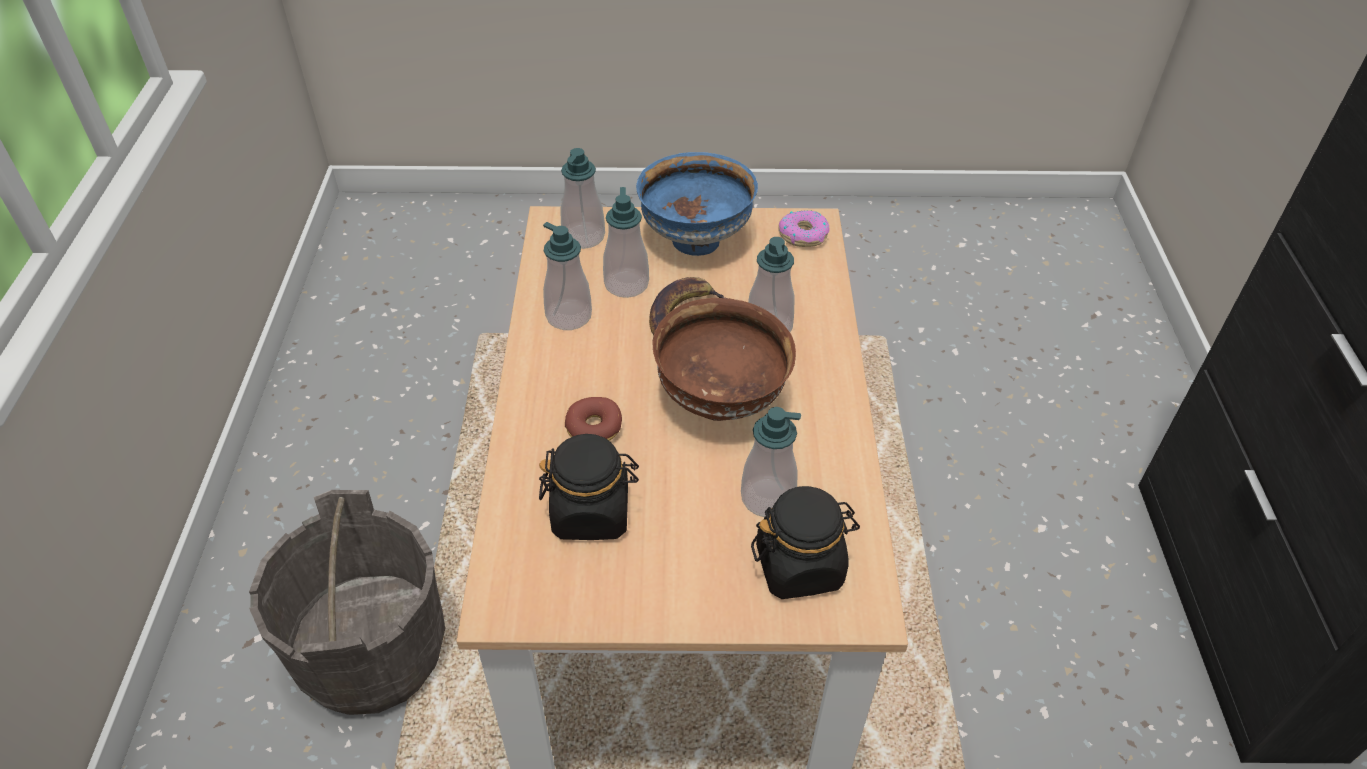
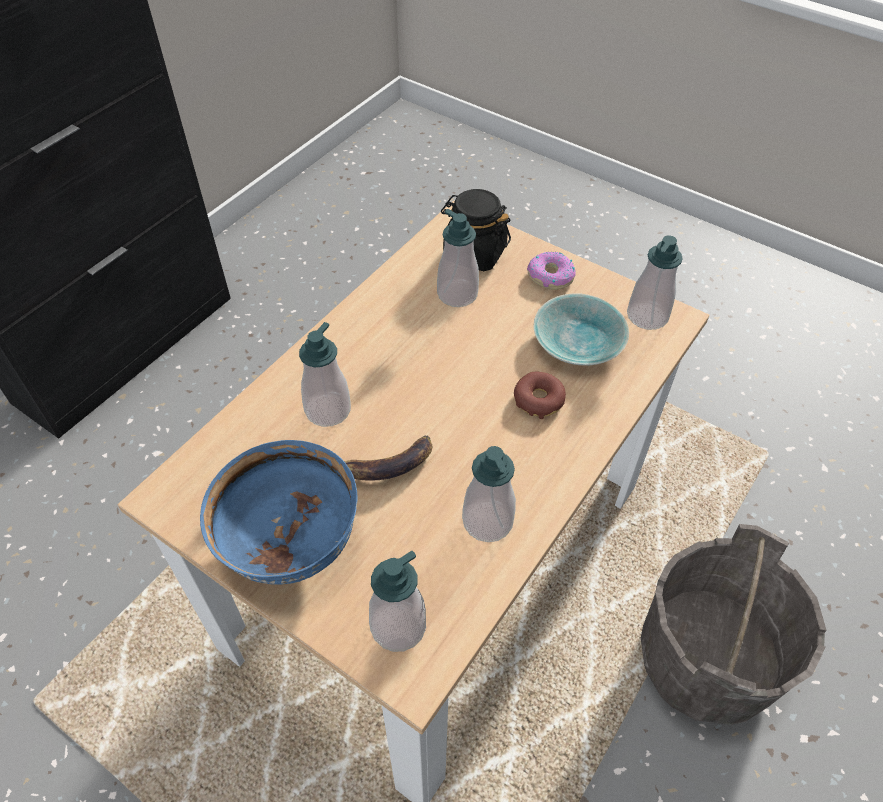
camera: 145 degrees left, 5 degrees up
black jar [539,434,639,540] -> turquoise bowl [534,293,629,366]
soap dispenser [603,187,649,298] -> soap dispenser moved to [627,236,683,330]
brown bowl [652,298,796,421] -> none
donut [778,210,830,247] -> donut moved to [527,252,576,290]

